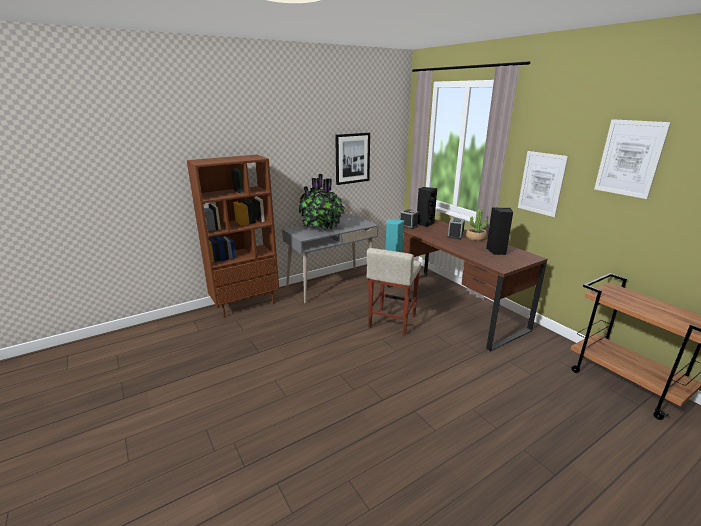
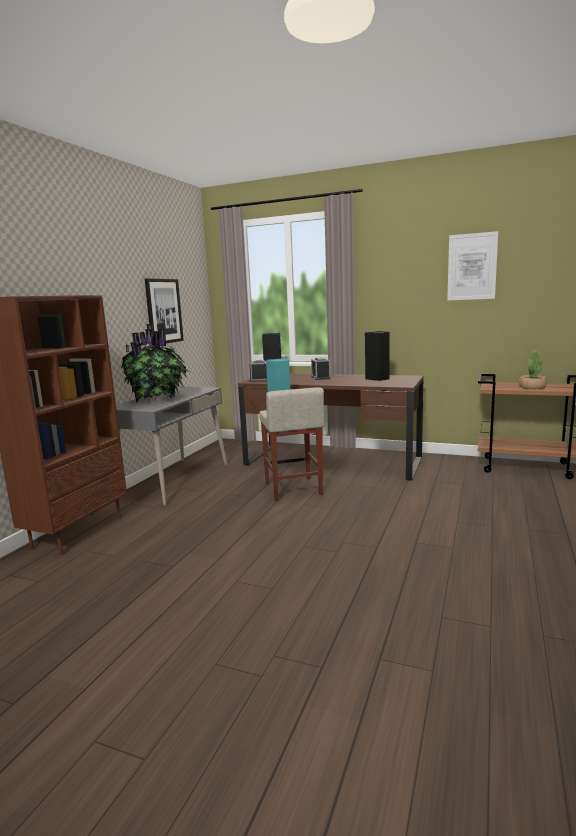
camera: 35 degrees left, 10 degrees down
potted plant [466,209,488,241] -> potted plant moved to [519,350,547,389]
picture [518,151,568,217] -> none

